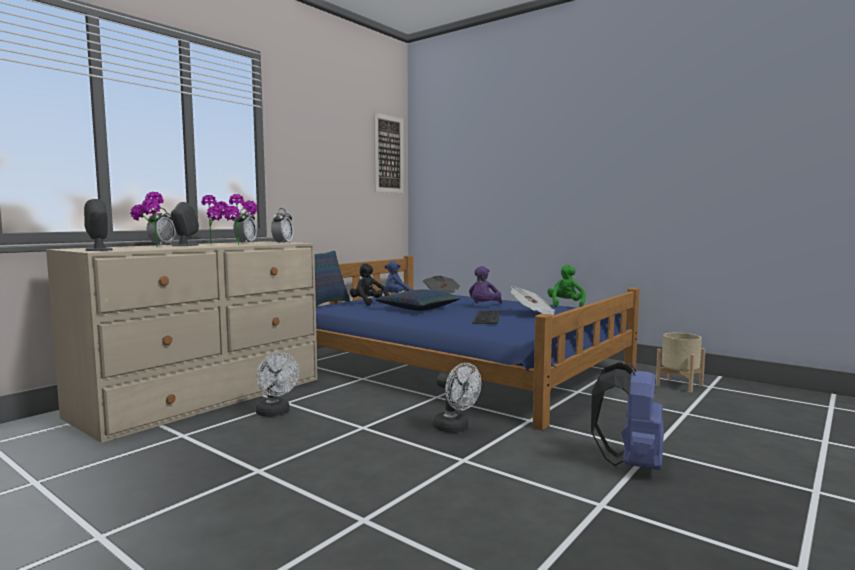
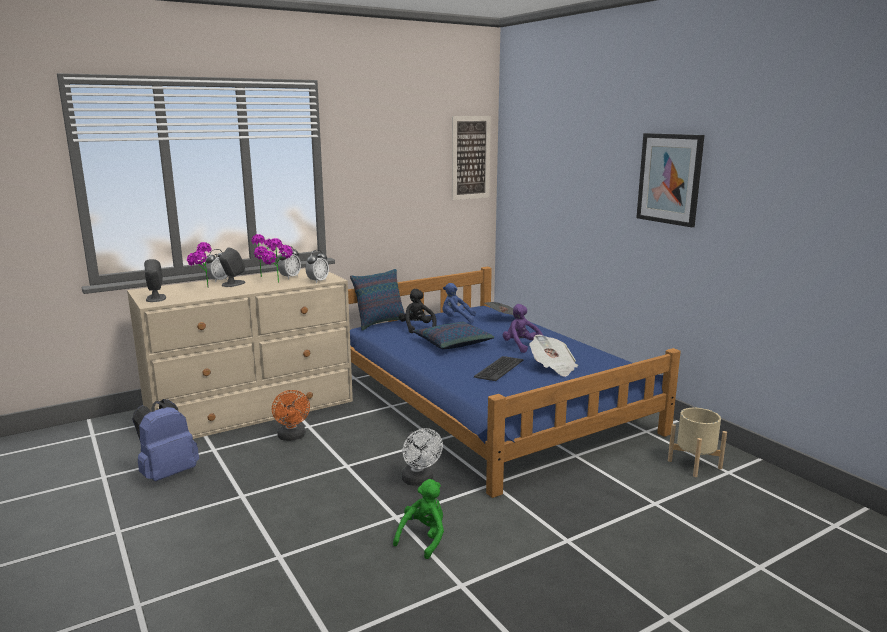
camera: 20 degrees right, 10 degrees up
white fan [256,352,299,417] -> orange fan [272,390,310,441]
purple plush toy [469,266,502,303] -> purple plush toy turned 105 degrees clockwise [503,304,543,353]
green plush toy [547,265,586,307] -> green plush toy moved to [393,479,444,559]
blue backpack [591,362,664,470] -> blue backpack moved to [132,399,199,481]
none -> picture [636,133,705,227]

